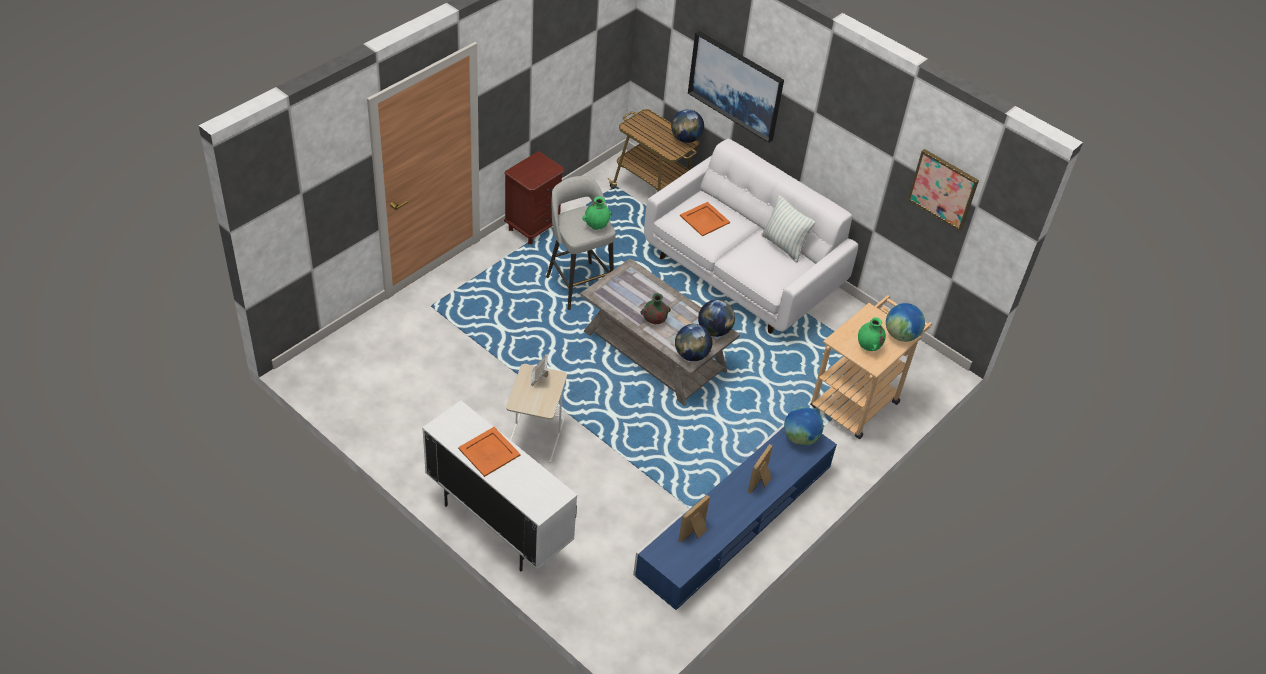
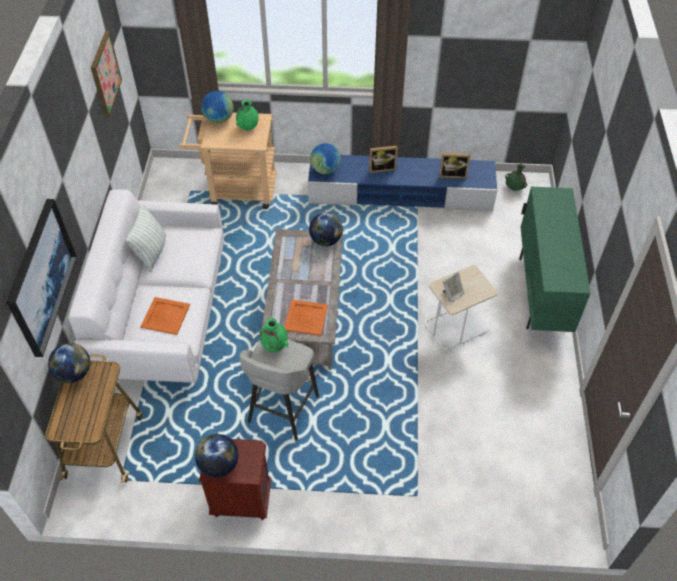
camera: 125 degrees left, 5 degrees up
white cabinet [422,400,577,571] -> green cabinet [519,187,591,332]
orange tray [458,427,520,477] -> orange tray moved to [284,299,328,336]
green vase [641,293,671,324] -> green vase moved to [505,164,527,191]
globe [698,300,735,337] -> globe moved to [195,434,239,478]

